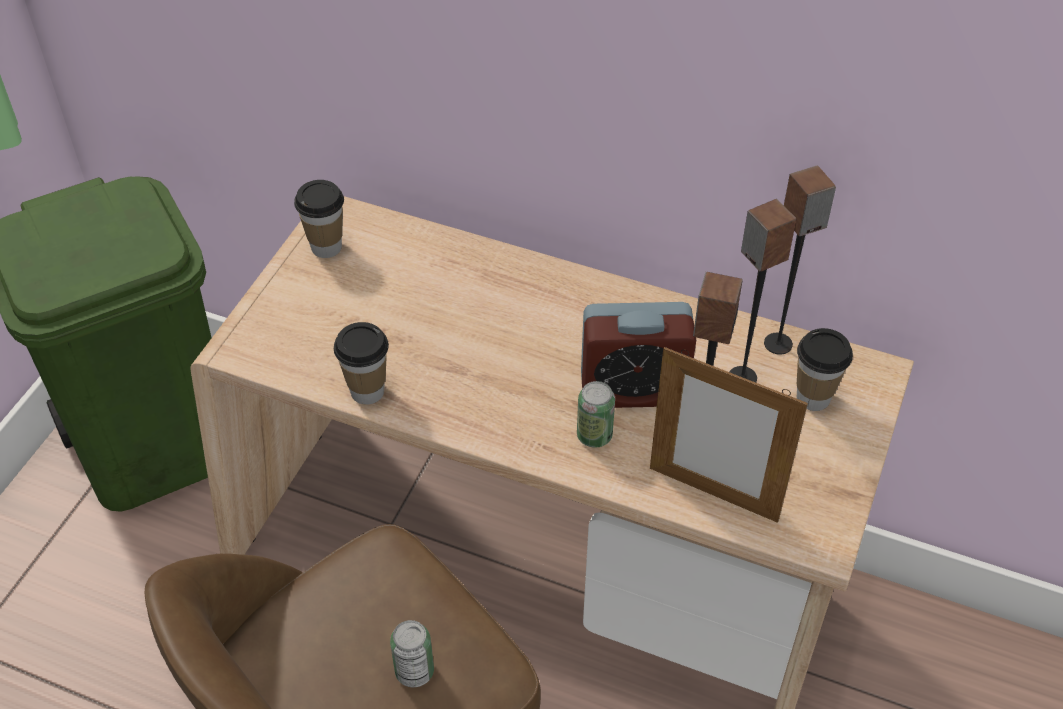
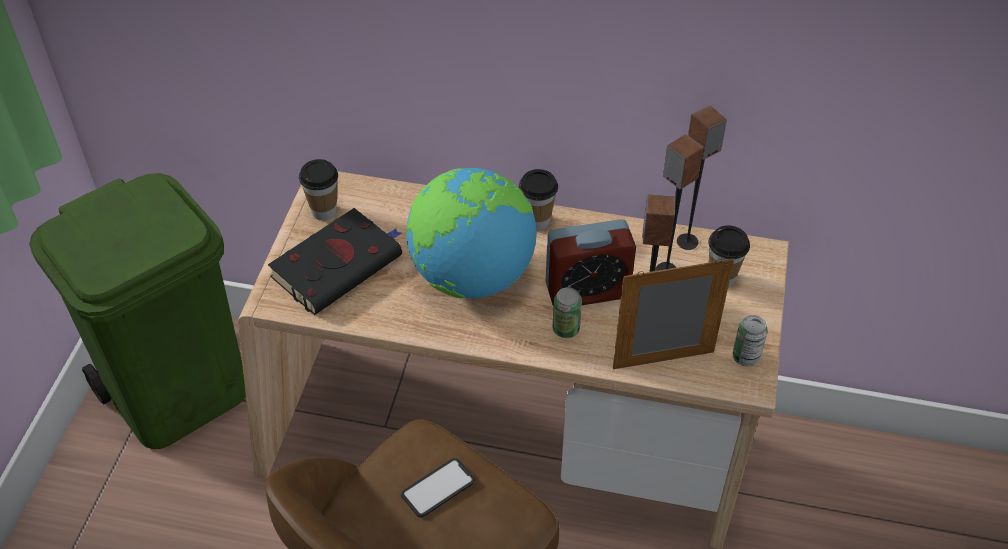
camera: 10 degrees left, 0 degrees up
cup [334,322,389,405] -> cup moved to [519,169,558,231]
can [390,620,434,687] -> can moved to [732,315,768,366]
picture frame [650,347,808,523] -> picture frame turned 150 degrees clockwise [613,259,734,369]
none -> black book [268,208,402,315]
none -> phone [401,458,475,517]
none -> globe [406,168,536,299]

